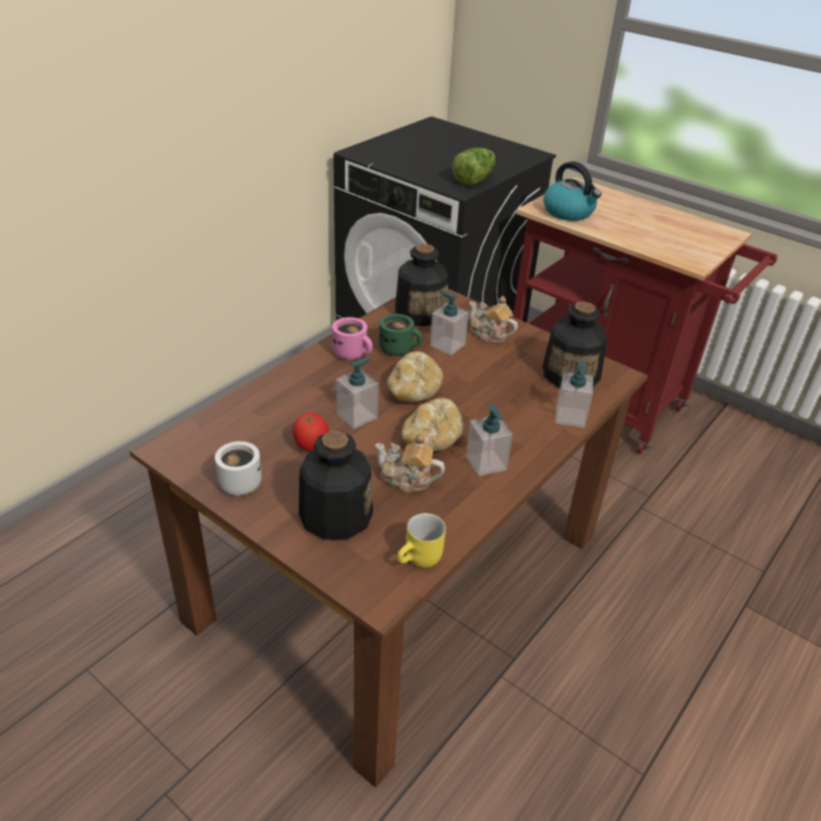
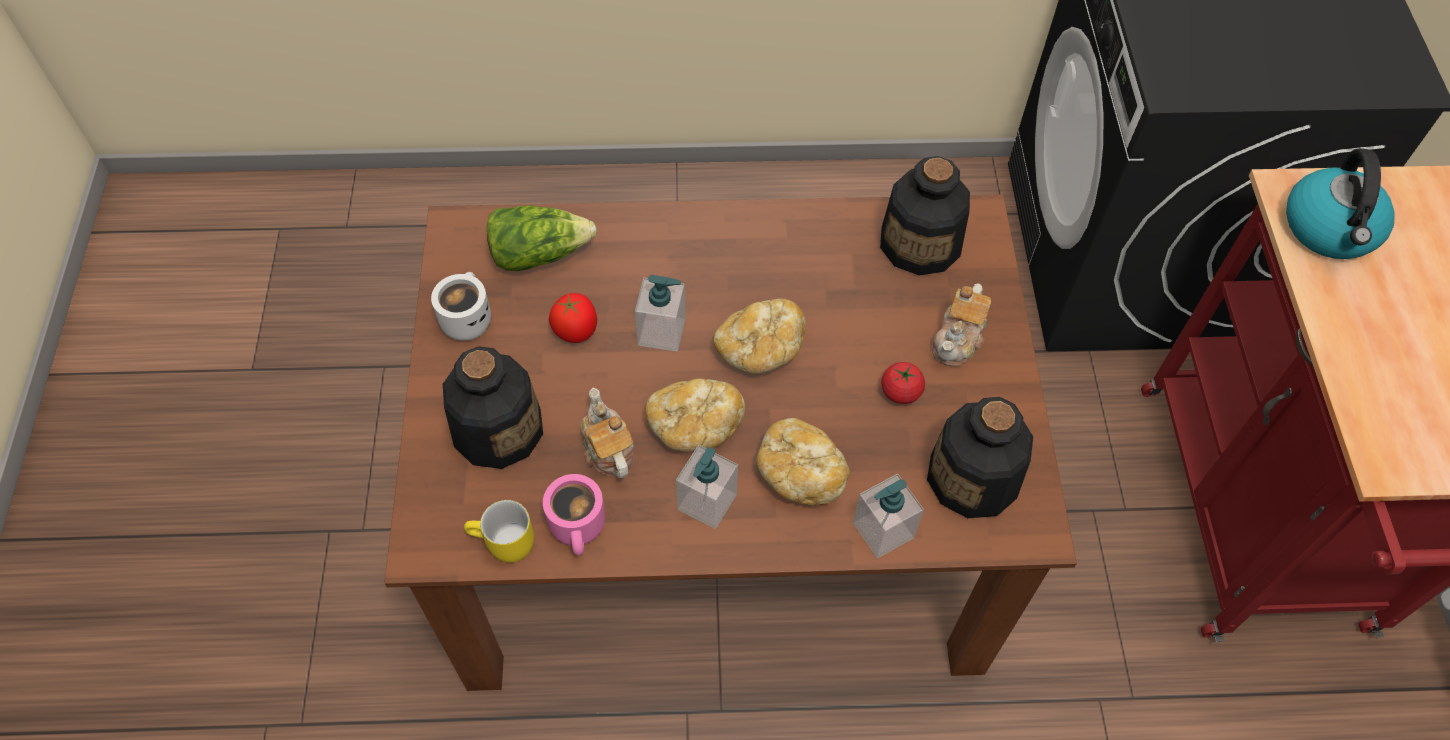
camera: 50 degrees right, 20 degrees up
pink mug [332,317,373,360] -> pink mug moved to [543,474,605,555]
green mug [379,314,423,356] -> none
soap dispenser [430,290,469,356] -> none
lettuce [452,148,495,186] -> lettuce moved to [487,205,597,271]
teapot [469,296,518,343] -> teapot turned 150 degrees counterclockwise [932,283,991,366]
none -> bread [756,418,850,505]
none -> tomato [881,362,925,404]

